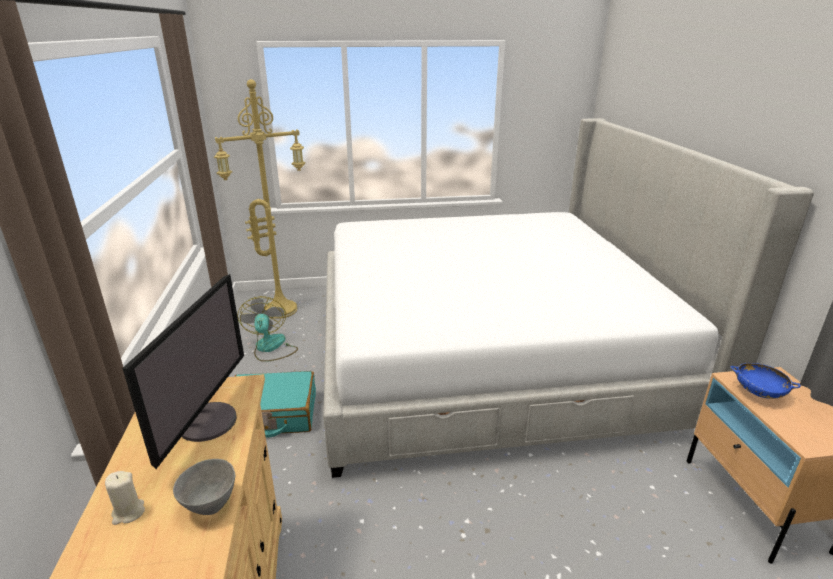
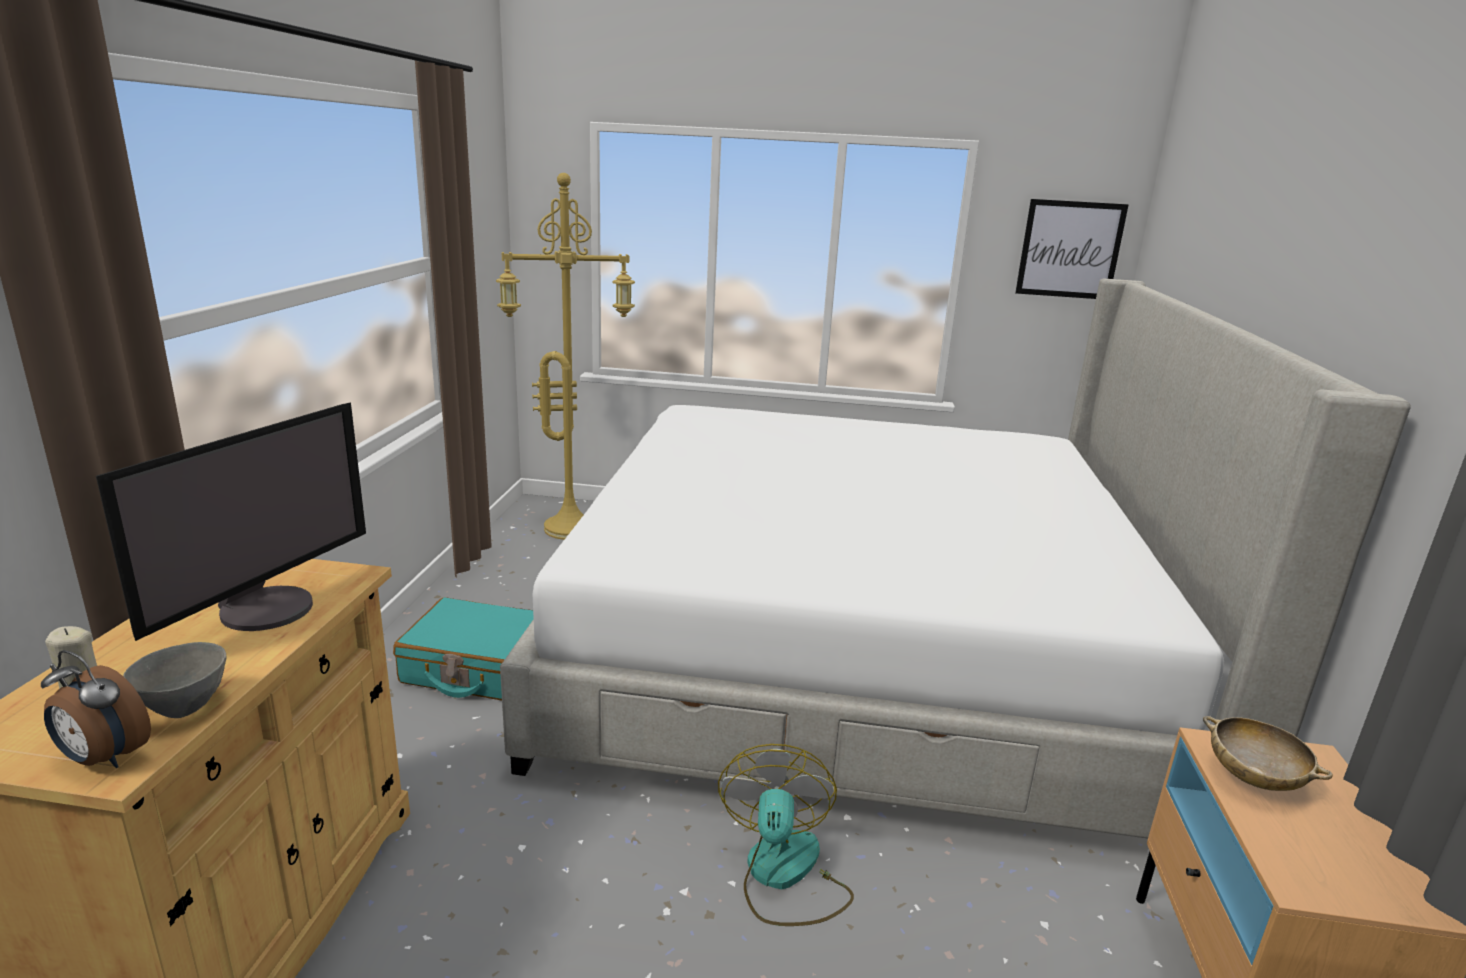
camera: 15 degrees right, 5 degrees down
fan [237,296,298,362] -> fan moved to [718,744,854,926]
blue bowl [730,363,801,399] -> beige bowl [1203,716,1333,791]
none -> alarm clock [41,650,151,768]
none -> picture [1015,199,1129,299]

